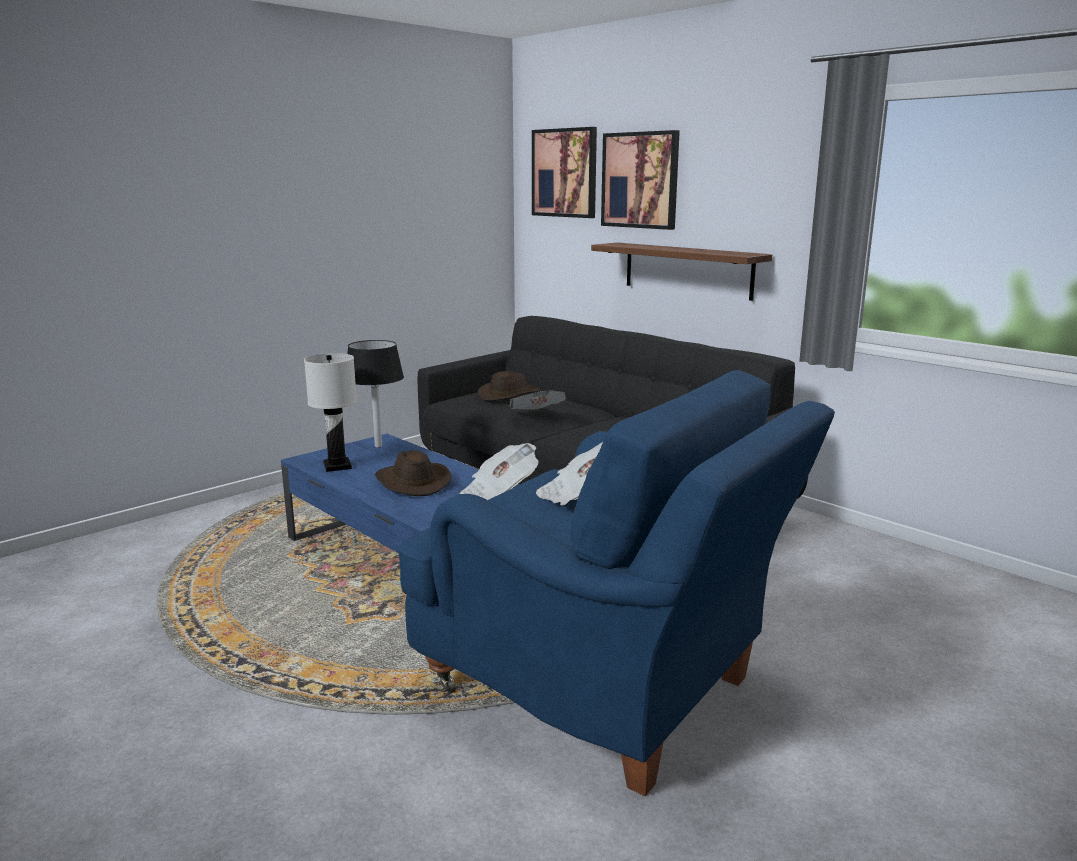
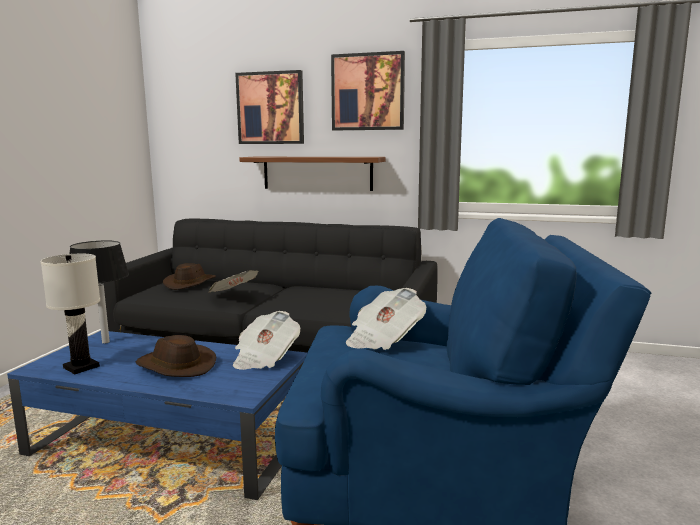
camera: 30 degrees left, 5 degrees down
picture [532,127,597,218] -> picture moved to [331,51,405,130]

